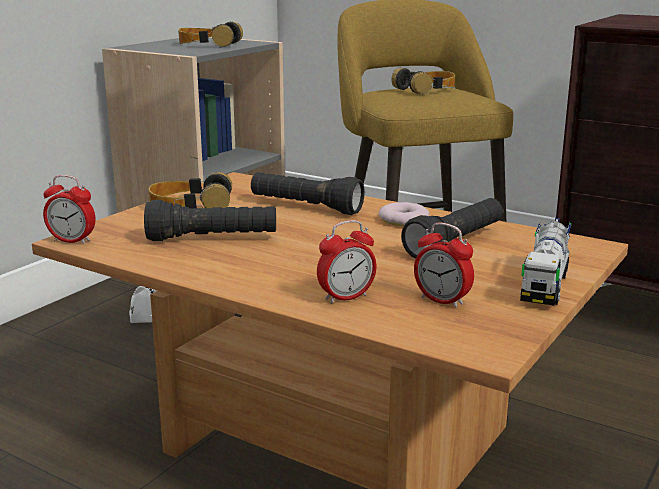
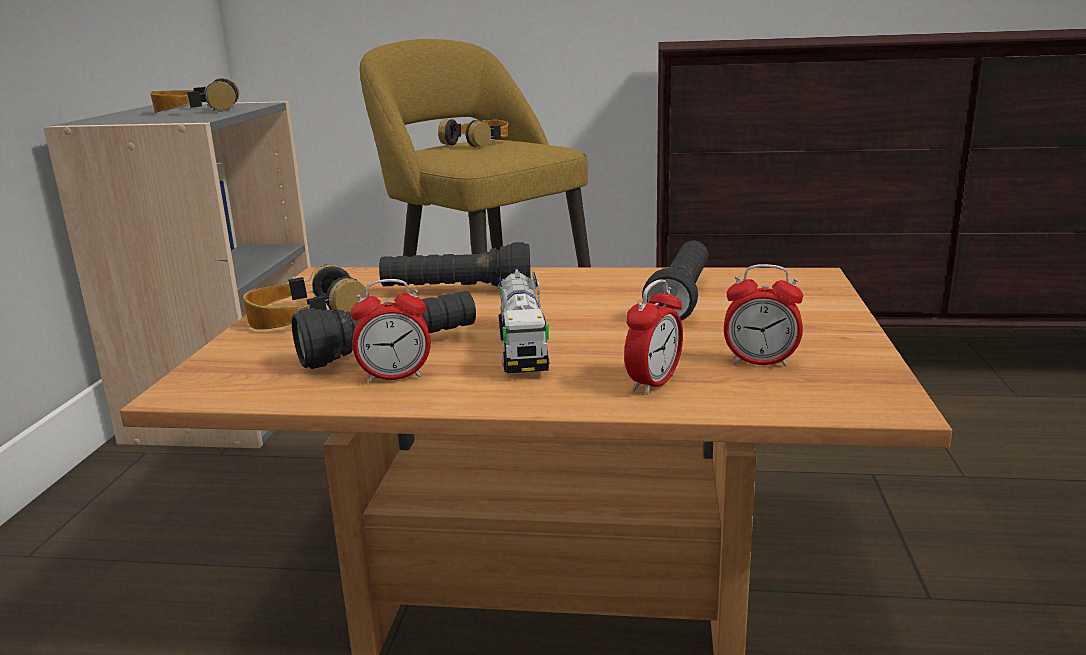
camera: 25 degrees left, 0 degrees up
alarm clock [43,175,96,244] -> alarm clock moved to [350,279,431,383]
white shoe [130,286,157,323] -> none
donut [379,202,429,226] -> none
toy truck [520,218,571,305] -> toy truck moved to [499,268,550,373]

